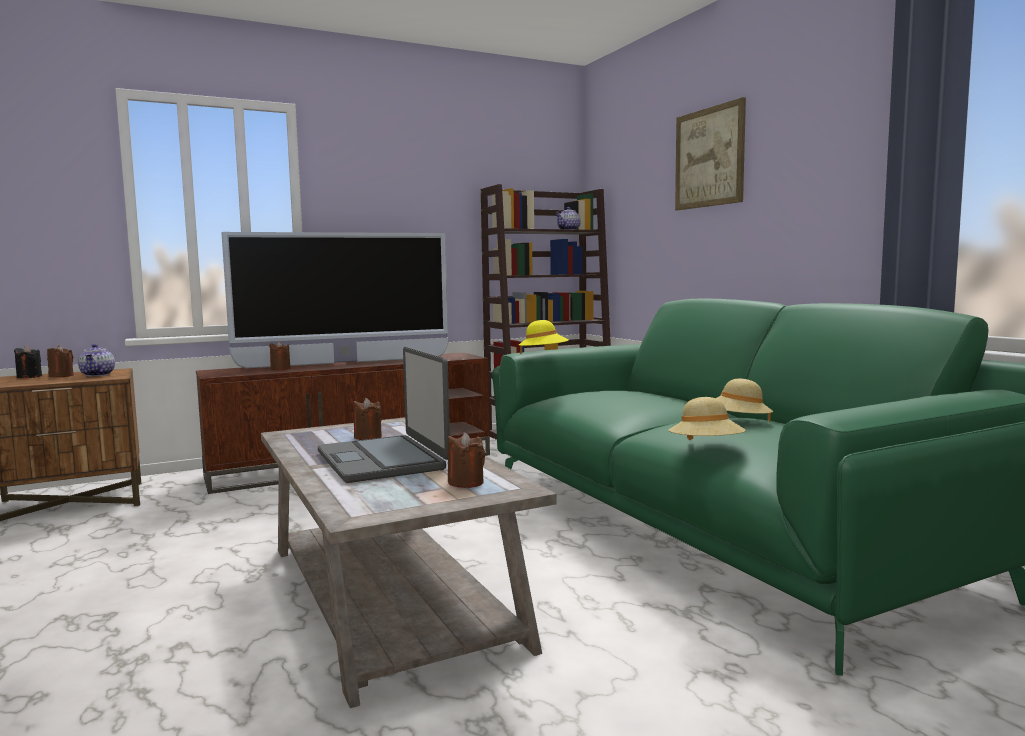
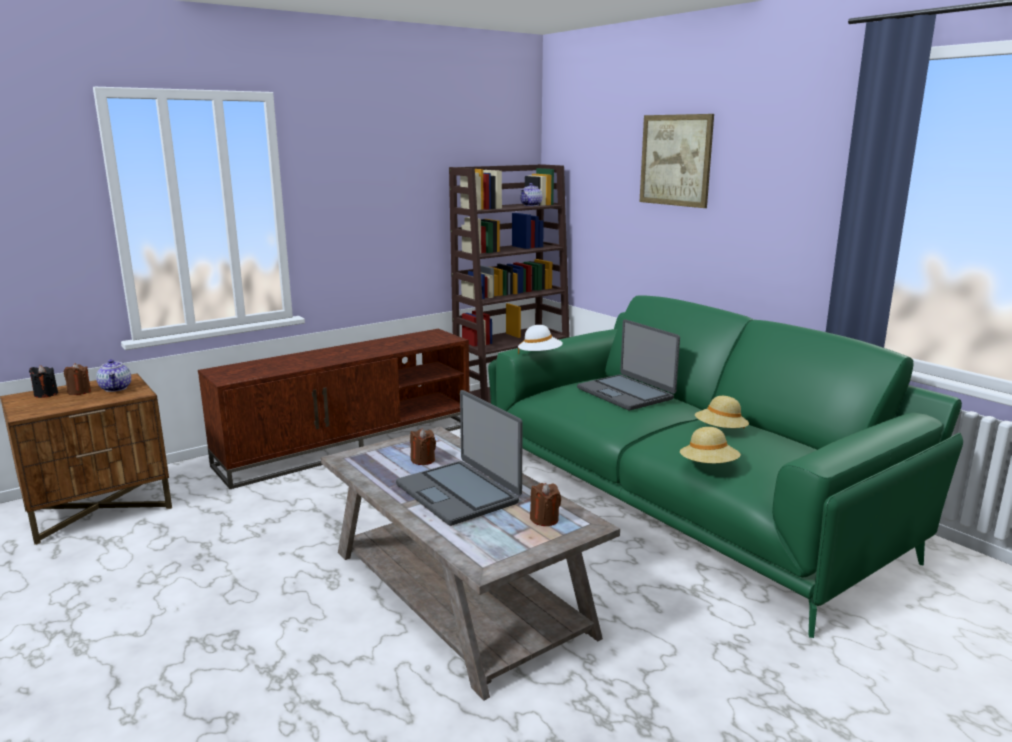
camera: 10 degrees left, 10 degrees up
television [221,232,448,369] -> none
brown candle [269,341,291,370] -> none
yellow hat [519,320,569,354] -> white hat [518,325,563,354]
none -> laptop [577,319,680,410]

